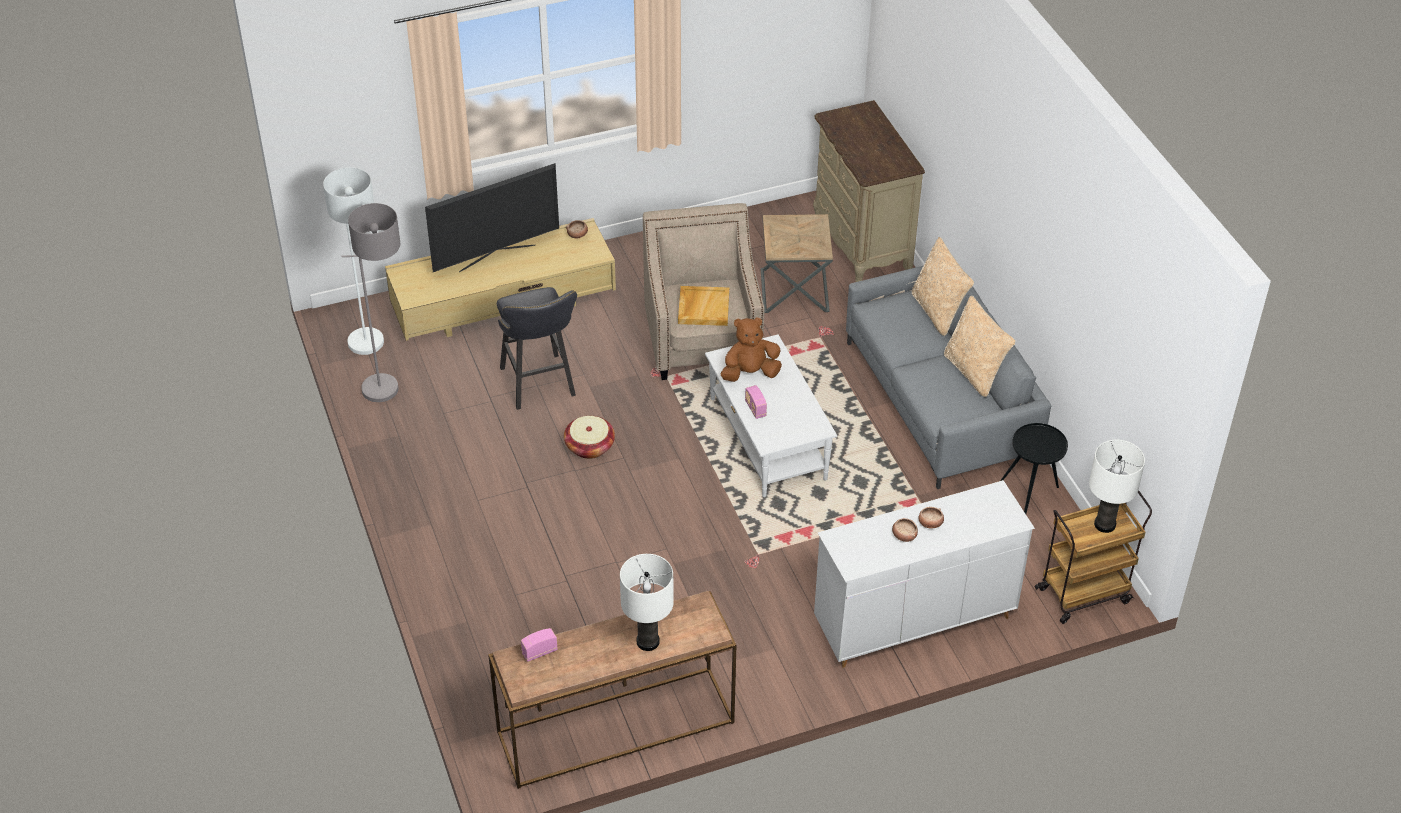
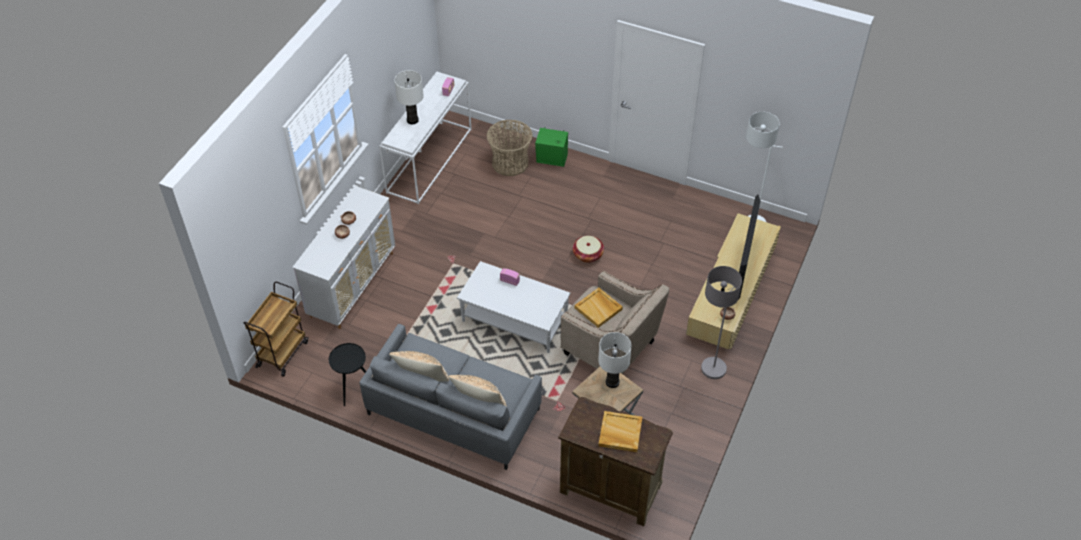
camera: 135 degrees right, 5 degrees up
grey floor lamp [342,203,400,402] -> grey floor lamp moved to [701,266,742,379]
brown console table [488,591,737,789] -> white console table [379,72,472,204]
black stool [497,287,577,410] -> none
brown plush toy [721,317,782,382] -> none
white table lamp [1089,440,1145,533] -> white table lamp moved to [598,332,632,388]
none -> basket [486,120,533,176]
none -> green speaker [535,127,568,167]
none -> beige tray [598,411,642,452]

